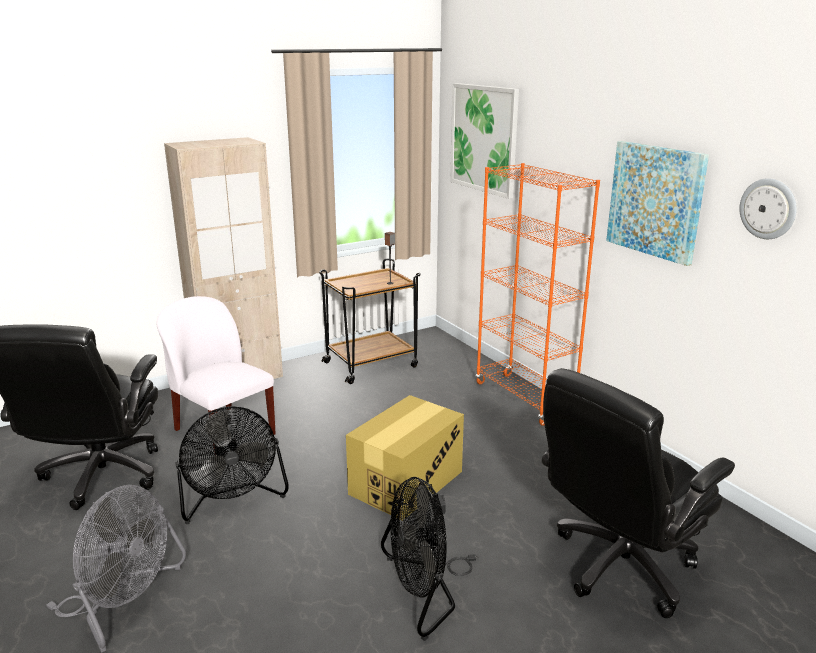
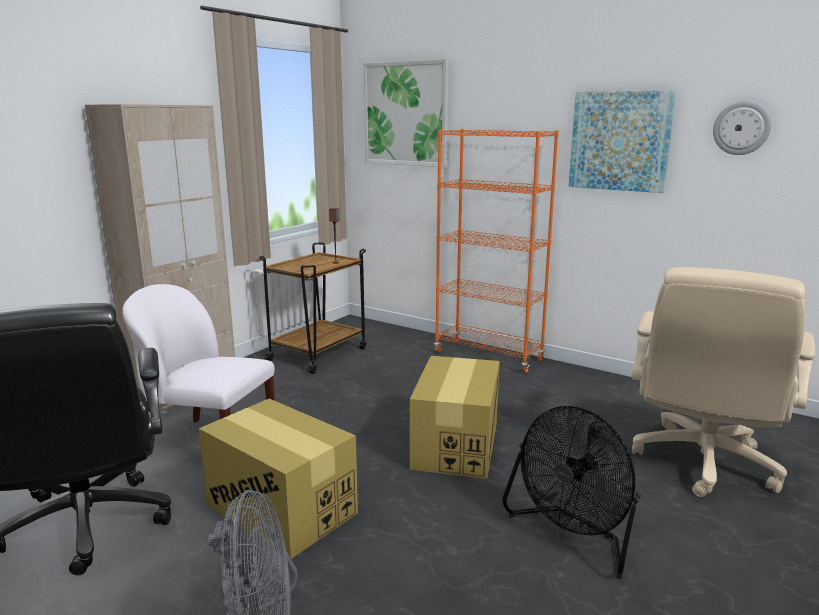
camera: 25 degrees left, 5 degrees down
black fan [175,407,289,524] -> cardboard box [199,399,358,559]
black office chair [542,368,735,618] -> beige office chair [632,267,815,497]

